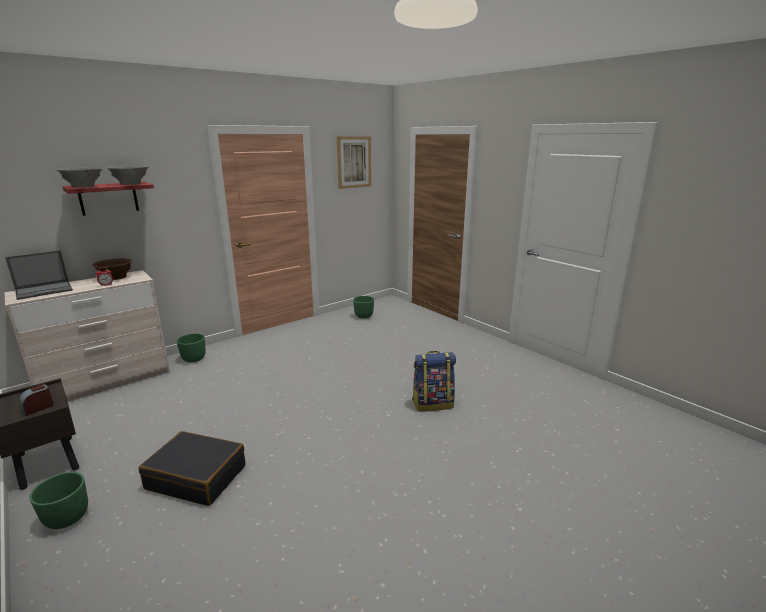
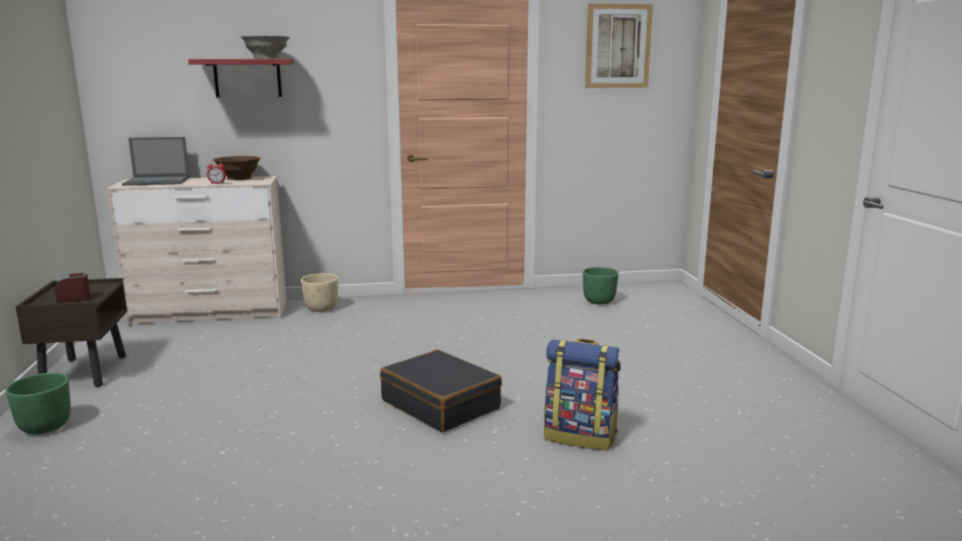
camera: 30 degrees right, 5 degrees down
grey bowl [56,167,102,188] -> none
black suitcase [139,431,245,506] -> black suitcase moved to [380,350,502,432]
green planter [177,333,206,363] -> beige planter [301,273,338,312]

